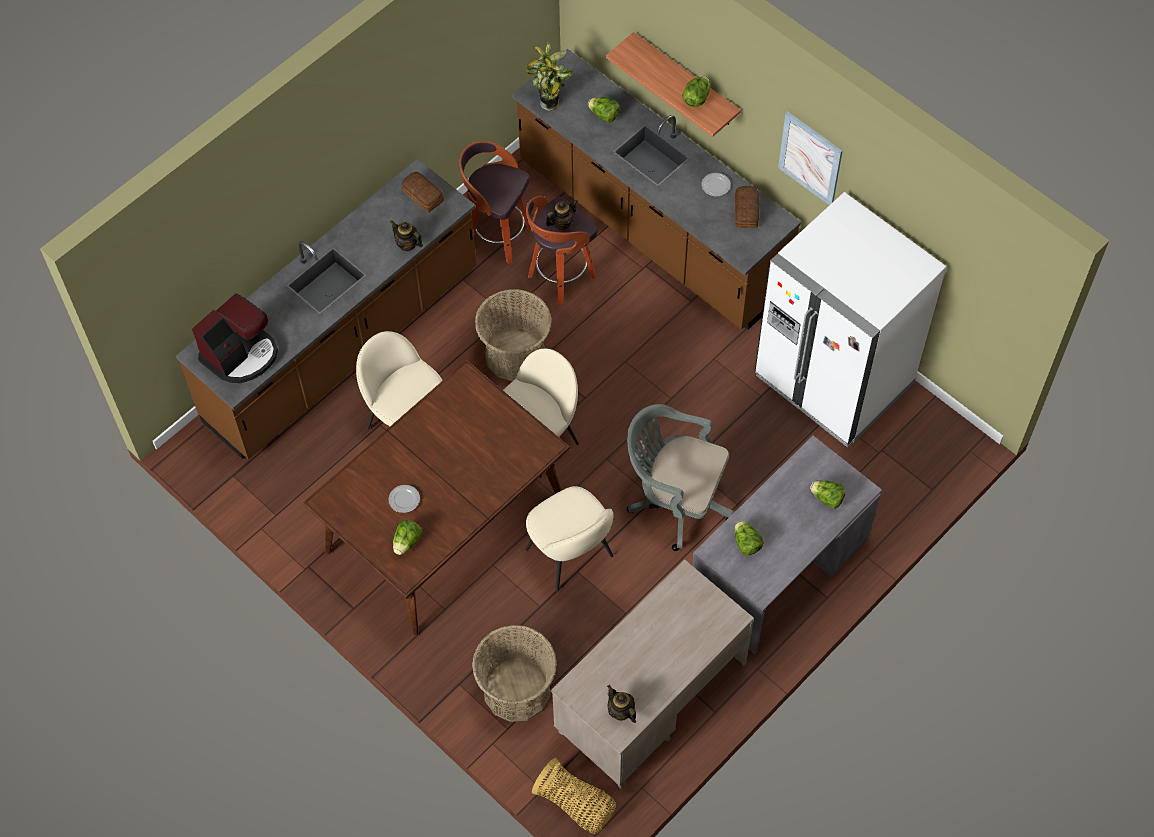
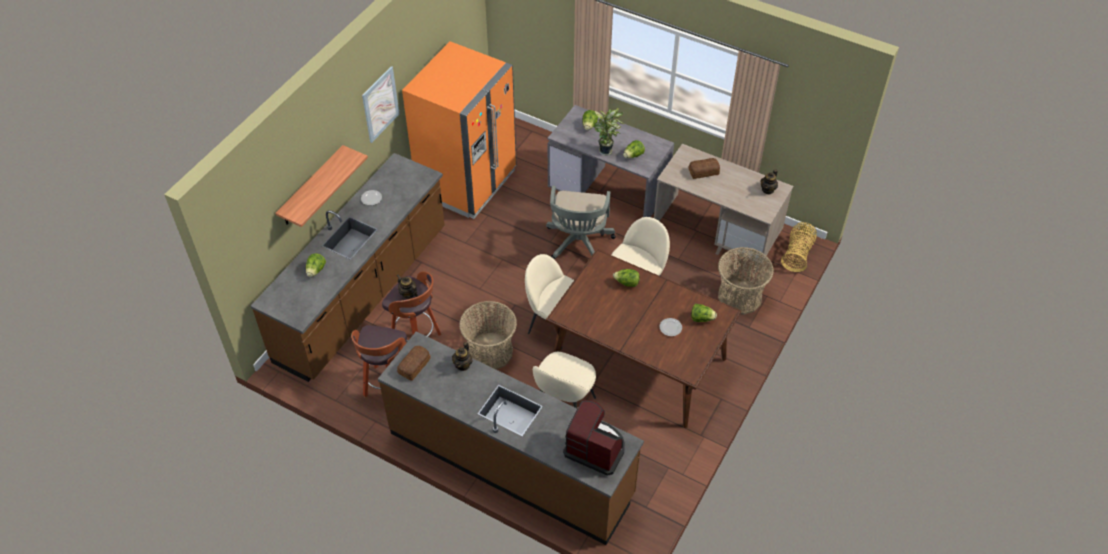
camera: 105 degrees left, 10 degrees down
potted plant [526,42,573,111] -> potted plant moved to [593,107,625,155]
lettuce [682,76,710,107] -> lettuce moved to [613,269,640,287]
bread [735,186,759,228] -> bread moved to [689,158,720,179]
white fridge [755,192,946,447] -> orange fridge [402,41,517,219]

